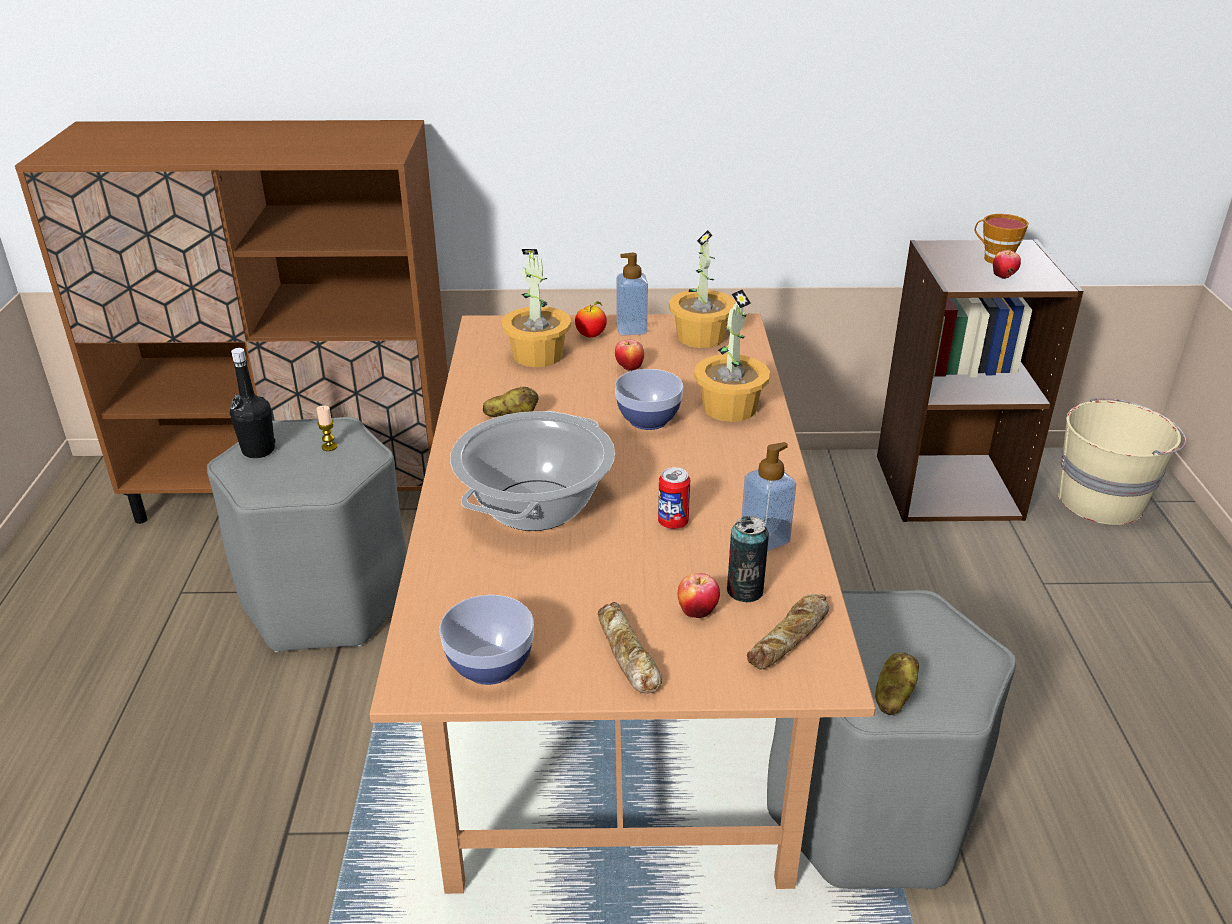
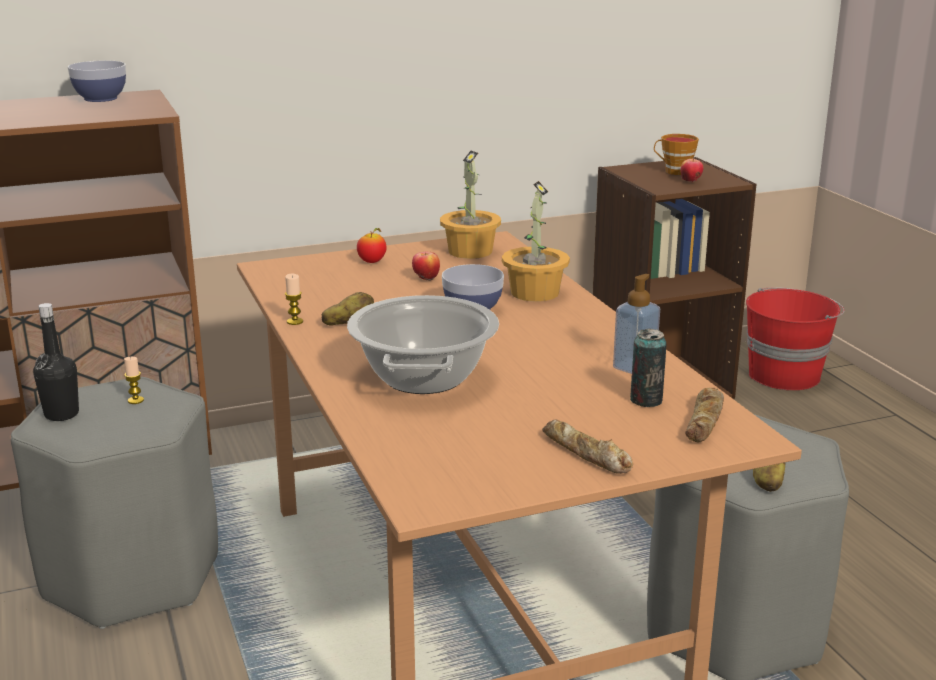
camera: 20 degrees left, 10 degrees down
bowl [440,595,534,685] -> bowl moved to [68,61,126,102]
potted plant [501,249,571,367] -> none
soap dispenser [616,253,648,335] -> none
can [658,467,690,529] -> none
apple [678,573,720,618] -> none
beige bucket [1058,398,1186,525] -> red bucket [746,287,844,390]
none -> candle [285,274,303,325]

